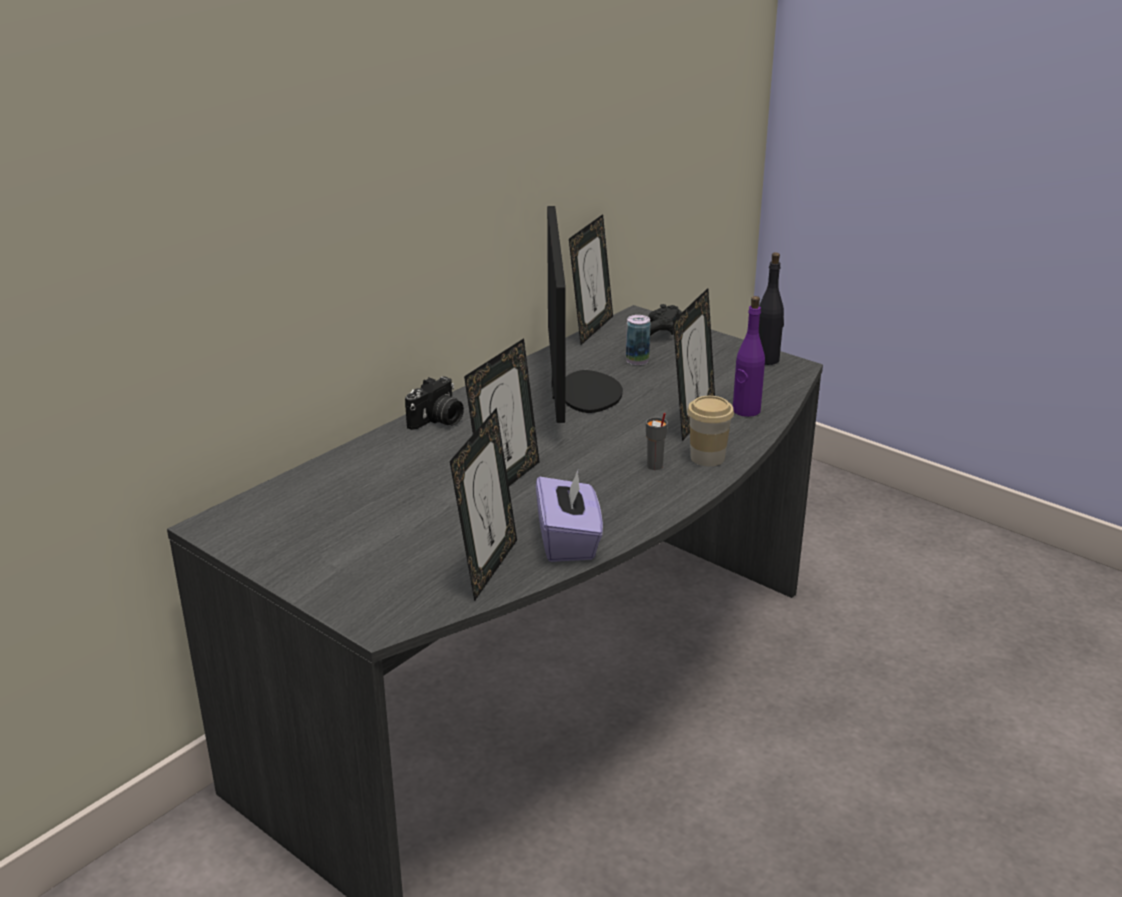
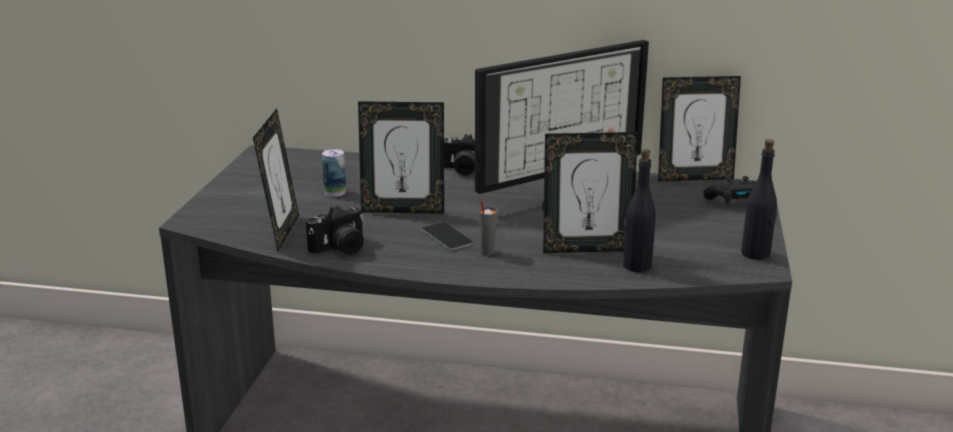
camera: 60 degrees right, 5 degrees down
picture frame [450,408,517,601] -> picture frame turned 75 degrees counterclockwise [253,109,299,252]
purple tissue box [536,470,603,562] -> camera [306,206,364,255]
can [626,315,651,365] -> can moved to [322,149,346,197]
cup [687,396,734,466] -> none
purple bottle [733,296,765,417] -> black bottle [623,149,656,272]
none -> phone [422,222,473,250]

